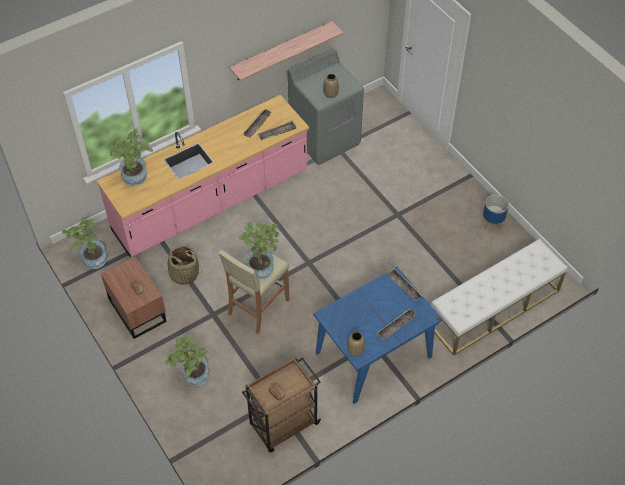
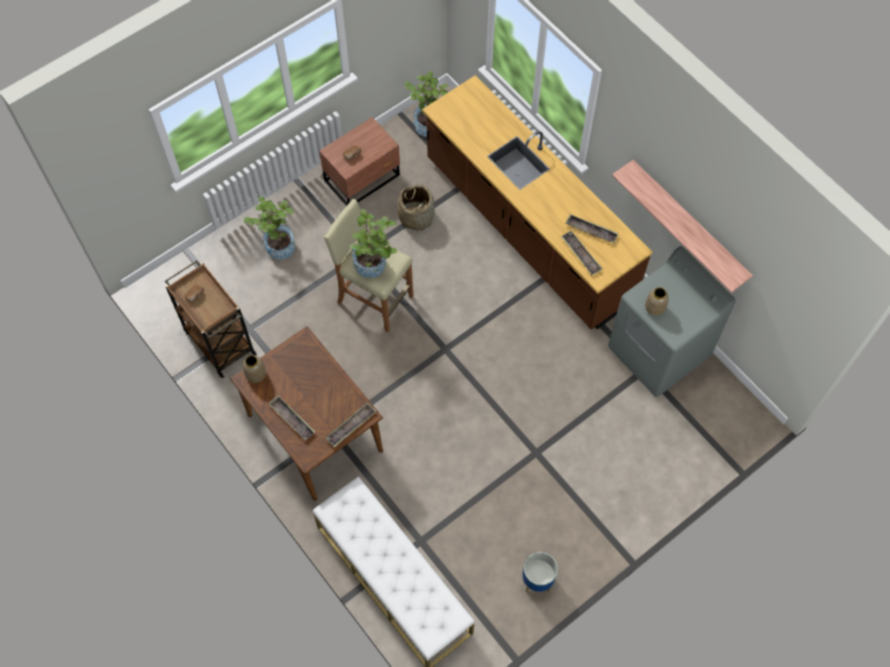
camera: 85 degrees right, 10 degrees up
pink counter [97,95,309,257] -> brown counter [422,75,652,330]
potted plant [109,129,153,186] -> none
blue dining table [313,267,443,404] -> brown dining table [230,326,383,501]

